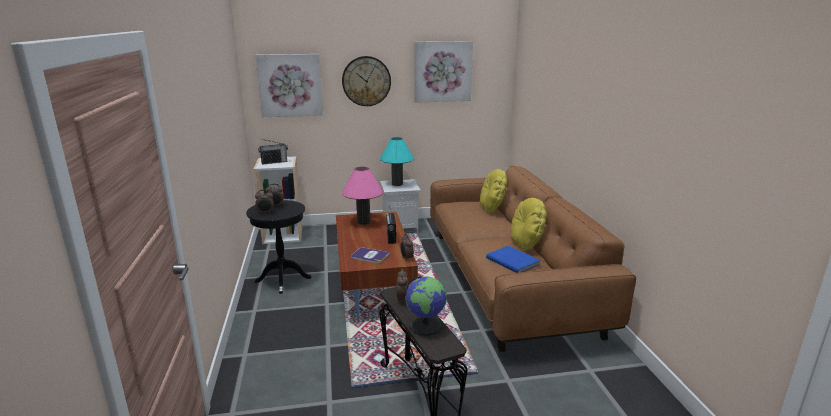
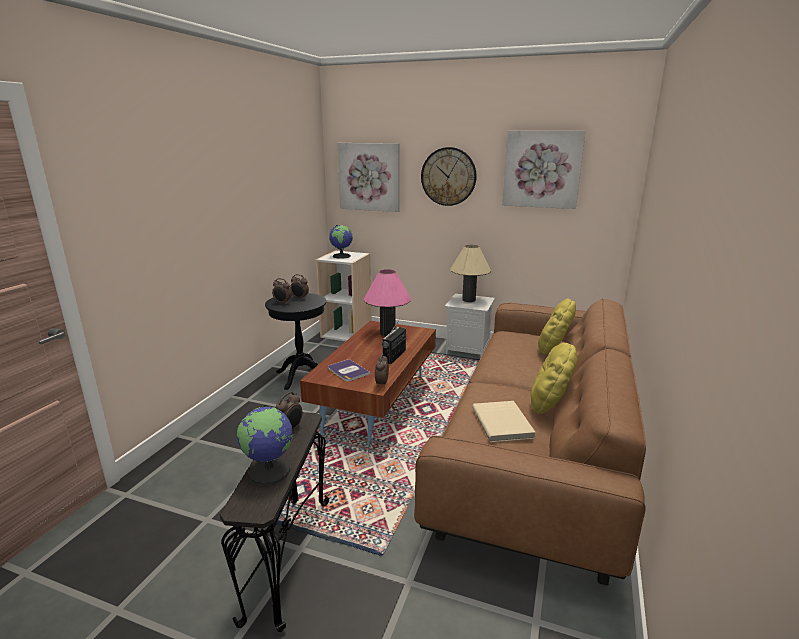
camera: 30 degrees right, 0 degrees up
radio [258,139,288,165] -> globe [329,225,353,259]
turquoise table lamp [380,137,414,186] -> beige table lamp [450,245,491,302]
blue book [486,246,540,273] -> beige book [472,401,536,442]

